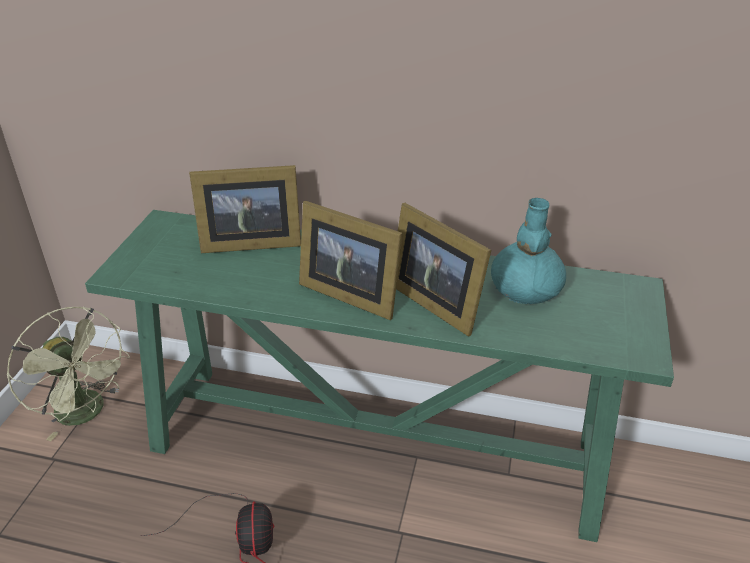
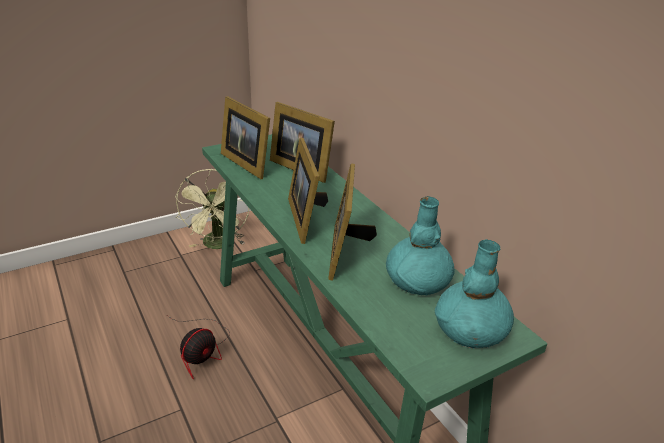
camera: 45 degrees right, 5 degrees down
none -> picture frame [221,96,270,179]
none -> turquoise vase [435,239,514,349]

